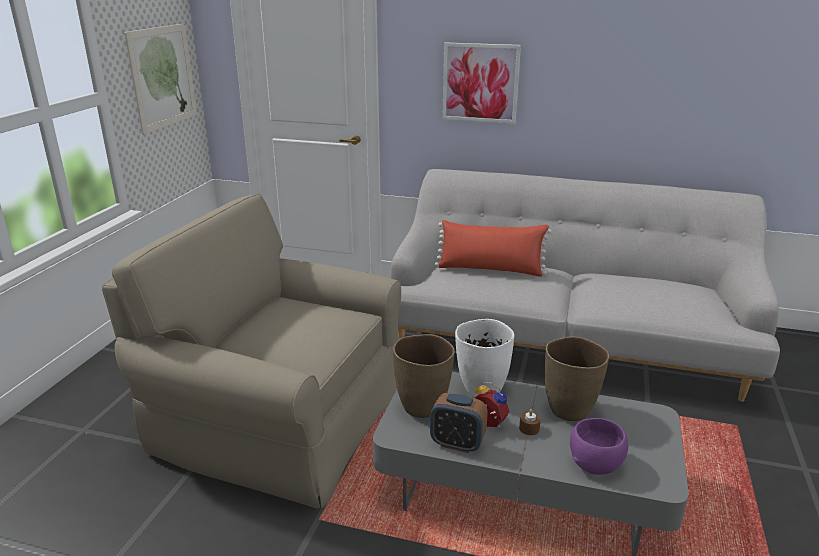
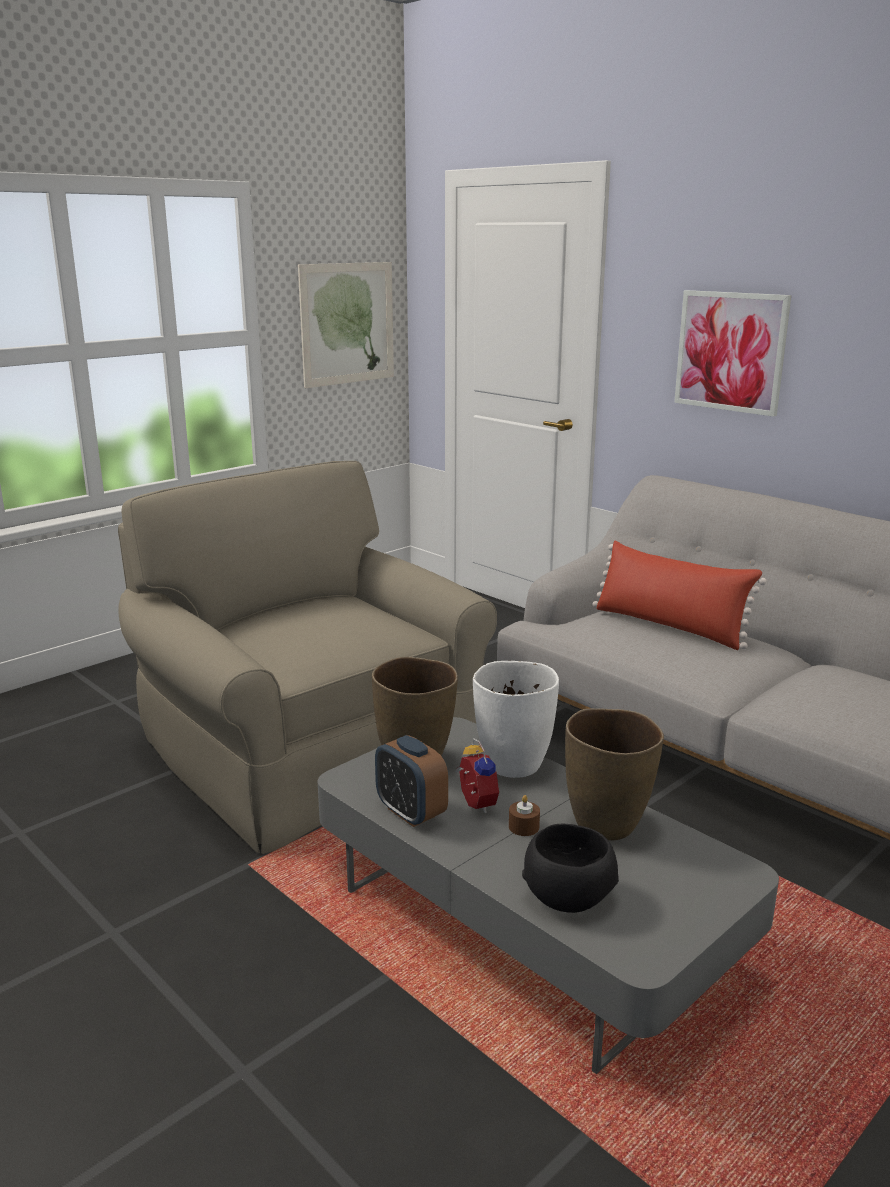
camera: 30 degrees right, 5 degrees down
purple bowl [570,418,628,475] -> black bowl [522,824,619,913]

